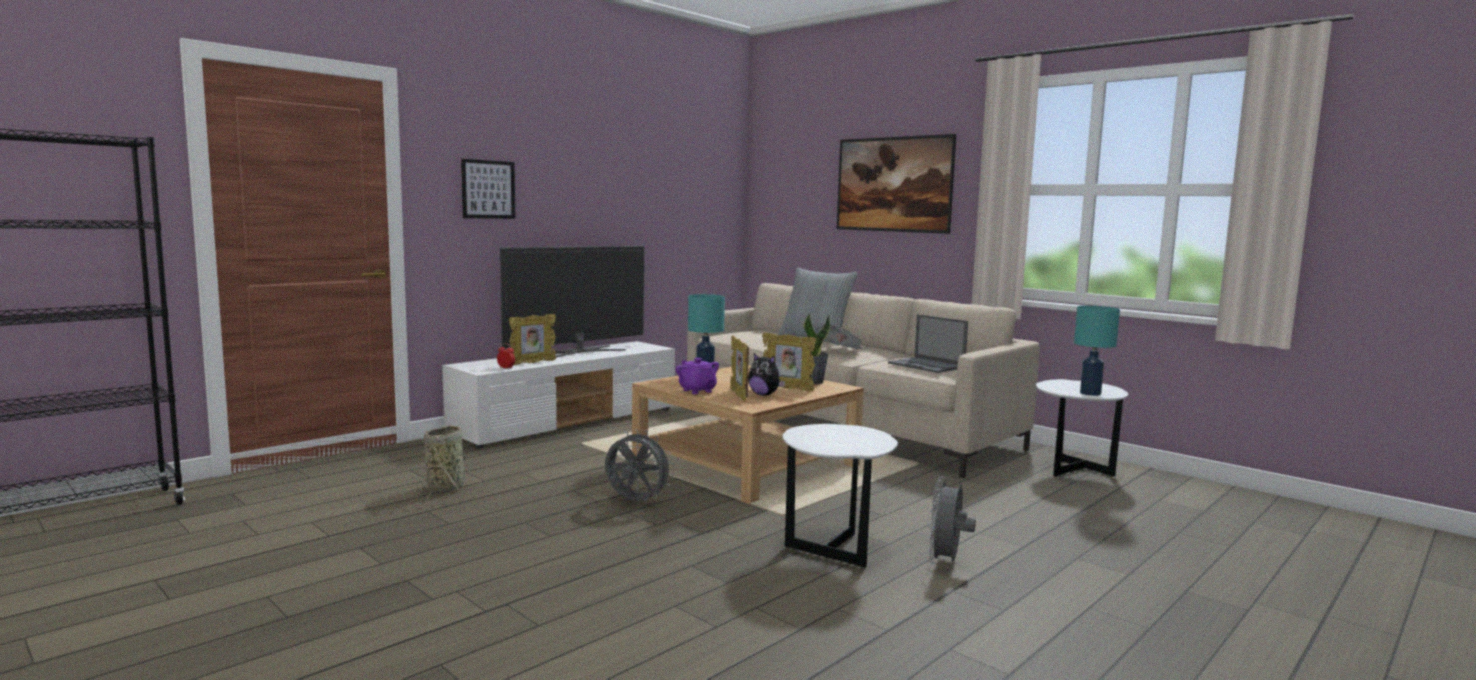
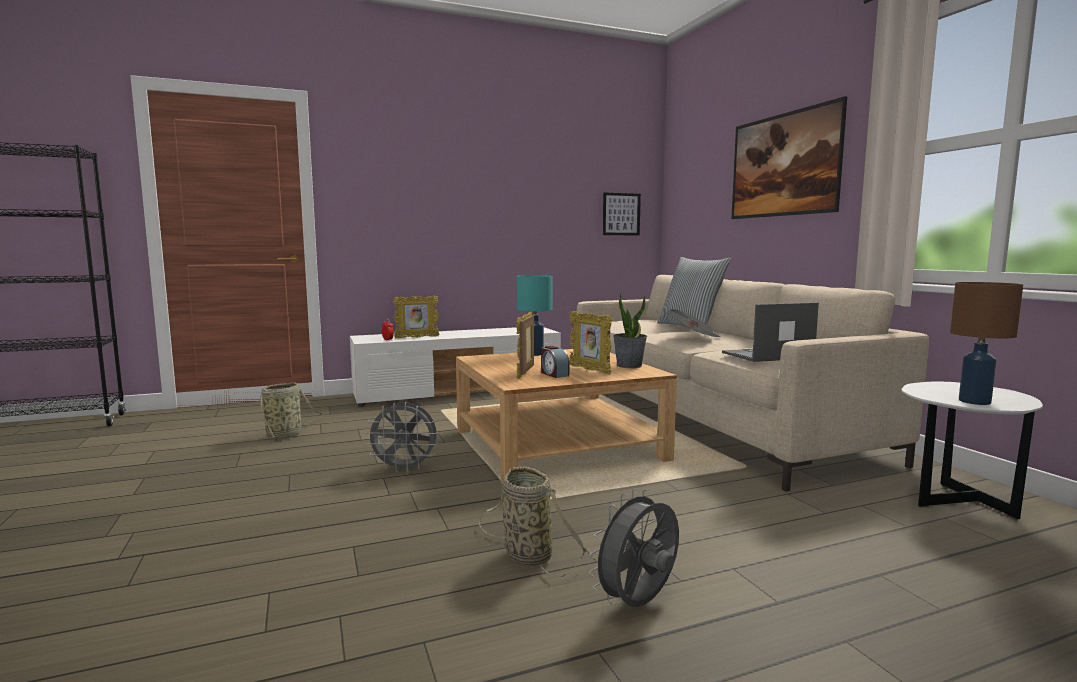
camera: 25 degrees right, 0 degrees up
picture [461,159,515,219] -> picture moved to [603,192,641,236]
television [500,246,644,358] -> none
grey fan [605,429,674,501] -> grey fan turned 135 degrees clockwise [365,402,438,473]
purple teapot [676,358,719,394] -> none
plush toy [748,353,785,396] -> alarm clock [541,346,569,378]
white side table [783,424,898,568] -> basket [479,466,587,577]
laptop [888,314,968,373] -> laptop turned 90 degrees clockwise [722,303,819,362]
turquoise table lamp [1074,306,1120,396] -> brown table lamp [950,282,1023,405]

